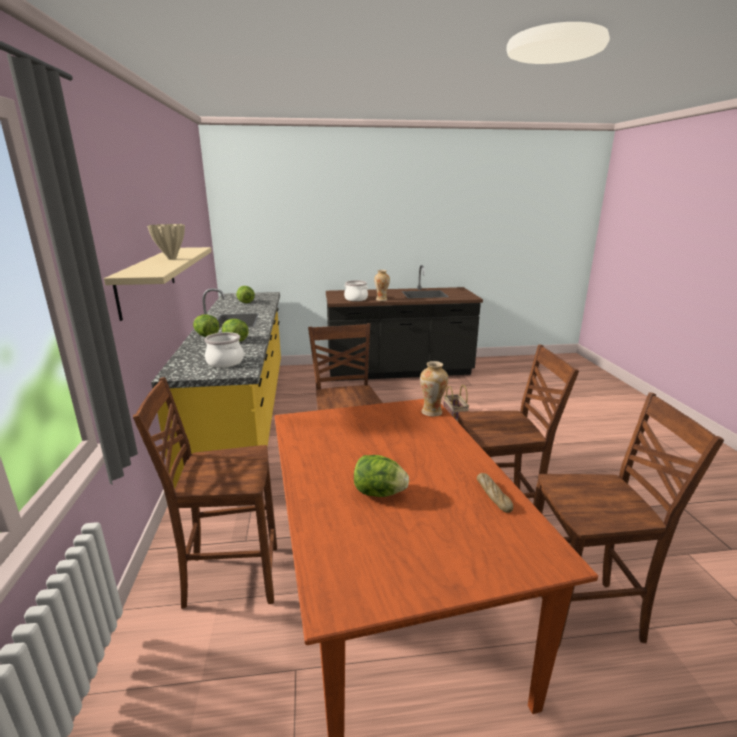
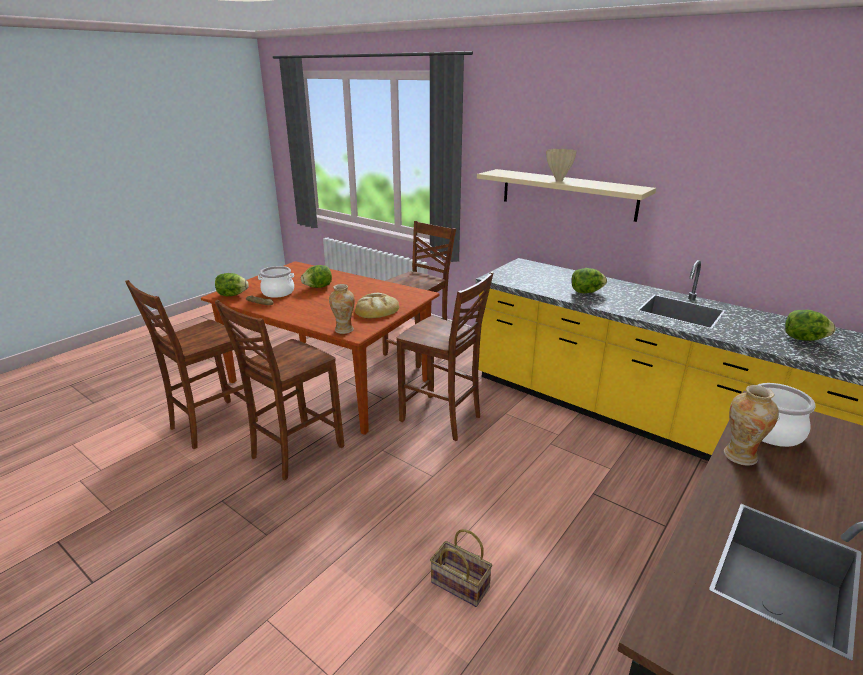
camera: 135 degrees right, 5 degrees up
lettuce [193,315,220,337] -> lettuce moved to [215,273,249,296]
cooking pot [204,332,244,368] -> cooking pot moved to [258,266,294,298]
none -> bread [355,293,399,318]

